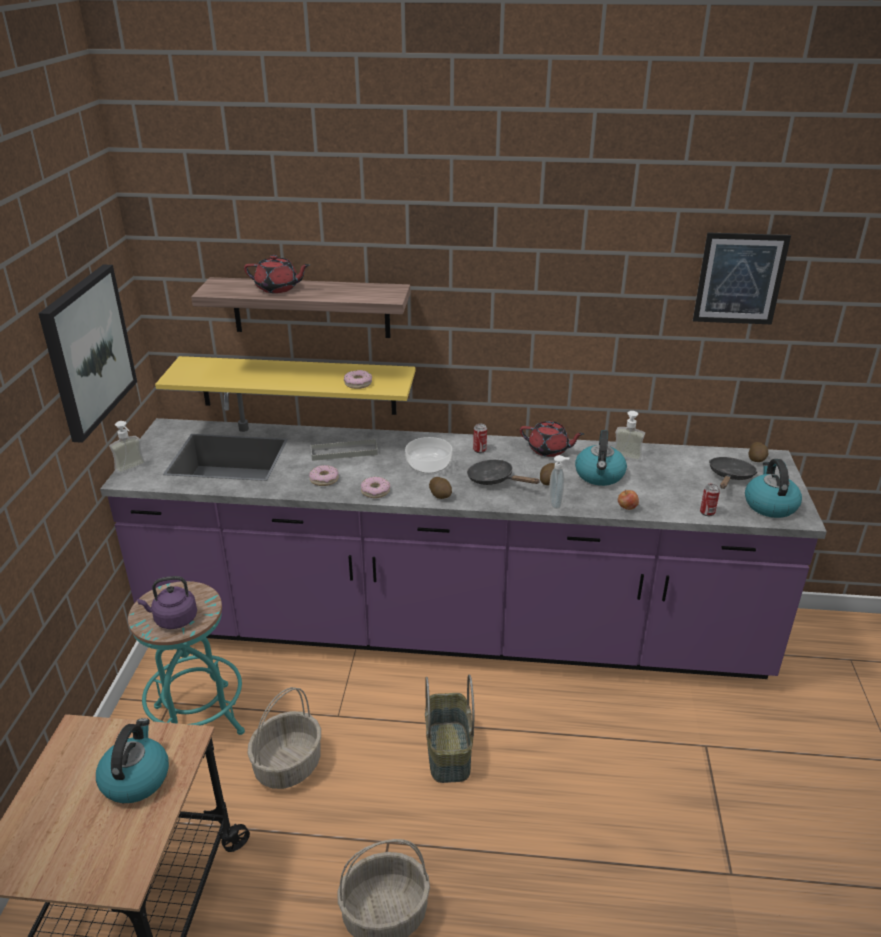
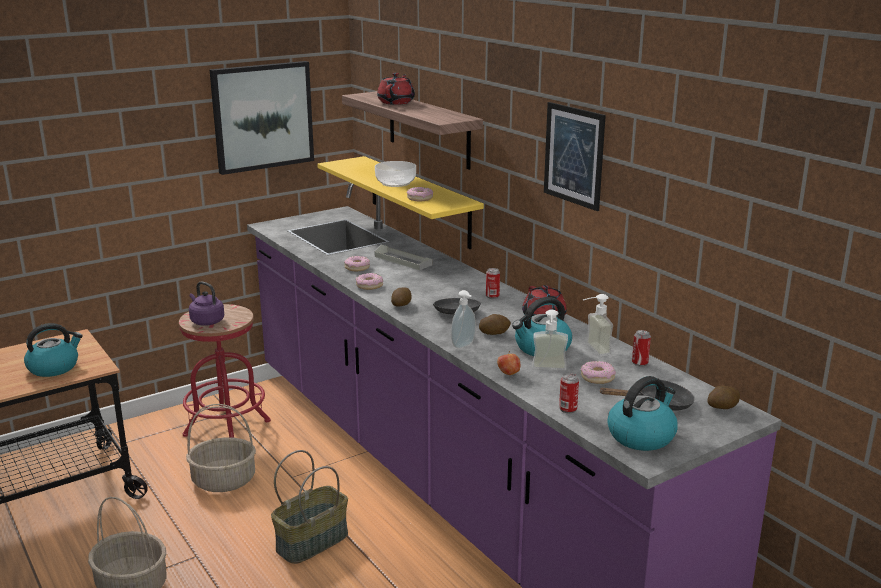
camera: 50 degrees right, 10 degrees down
soap dispenser [109,421,146,474] -> soap dispenser moved to [532,310,568,371]
turquoise stool [128,581,245,735] -> red stool [179,304,271,438]
red teapot [244,255,310,293] -> red teapot turned 135 degrees counterclockwise [377,73,415,105]
bowl [405,437,452,475] -> bowl moved to [375,161,416,187]
picture [693,232,791,324] -> picture moved to [544,102,606,211]
none -> donut [581,361,616,384]
none -> can [632,330,651,366]

